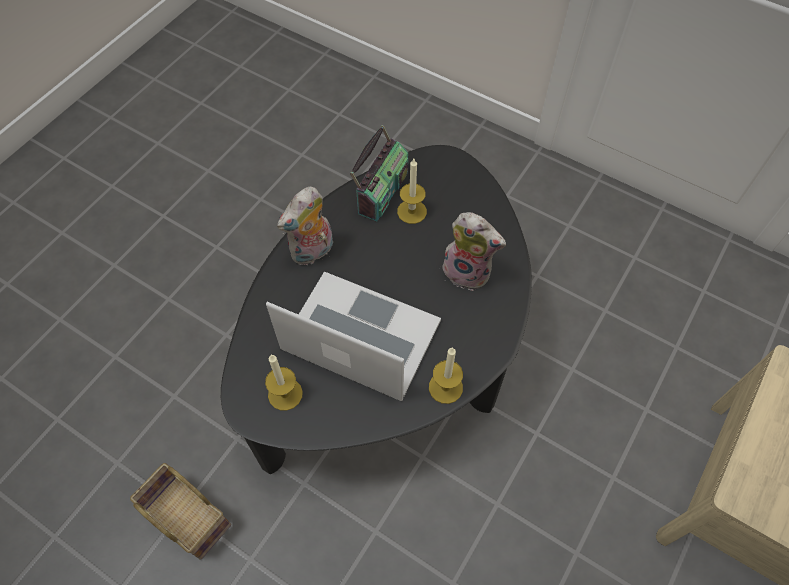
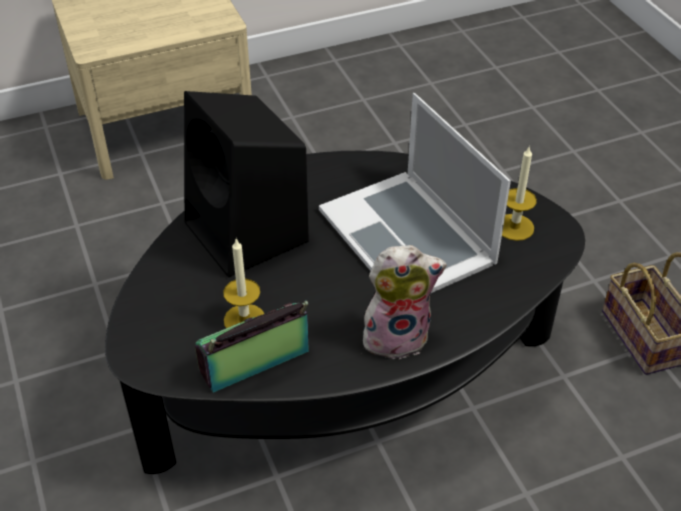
camera: 145 degrees left, 15 degrees down
candle [429,347,463,404] -> none
plush toy [442,212,506,291] -> black speaker [184,91,309,278]

